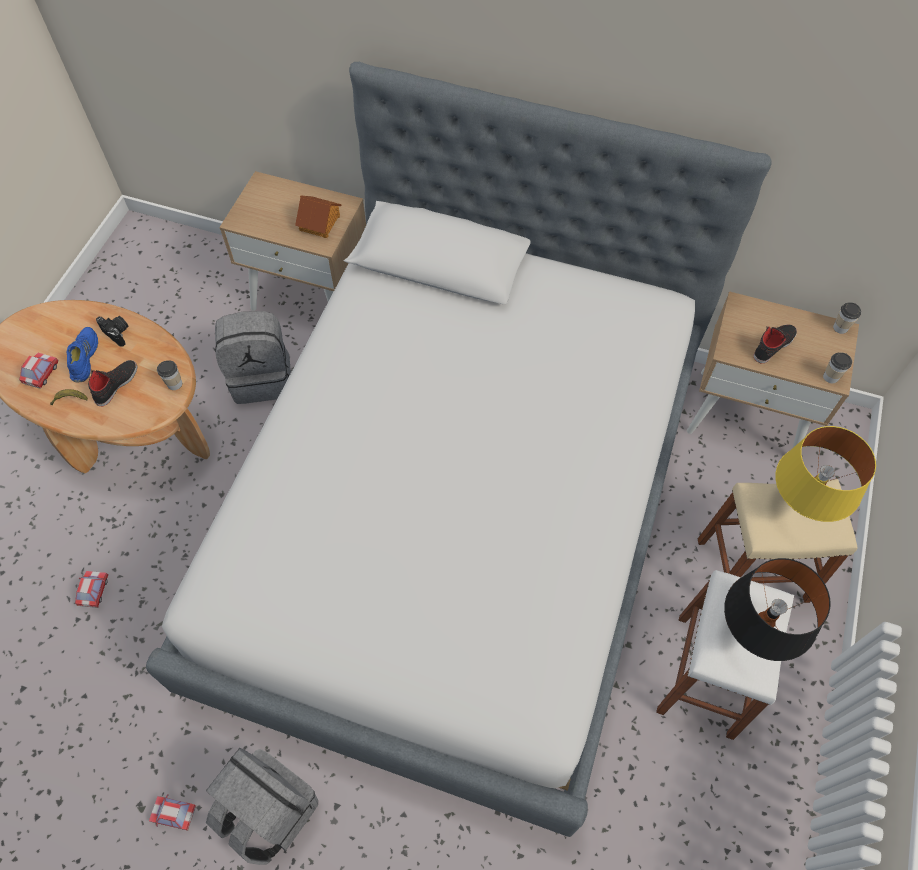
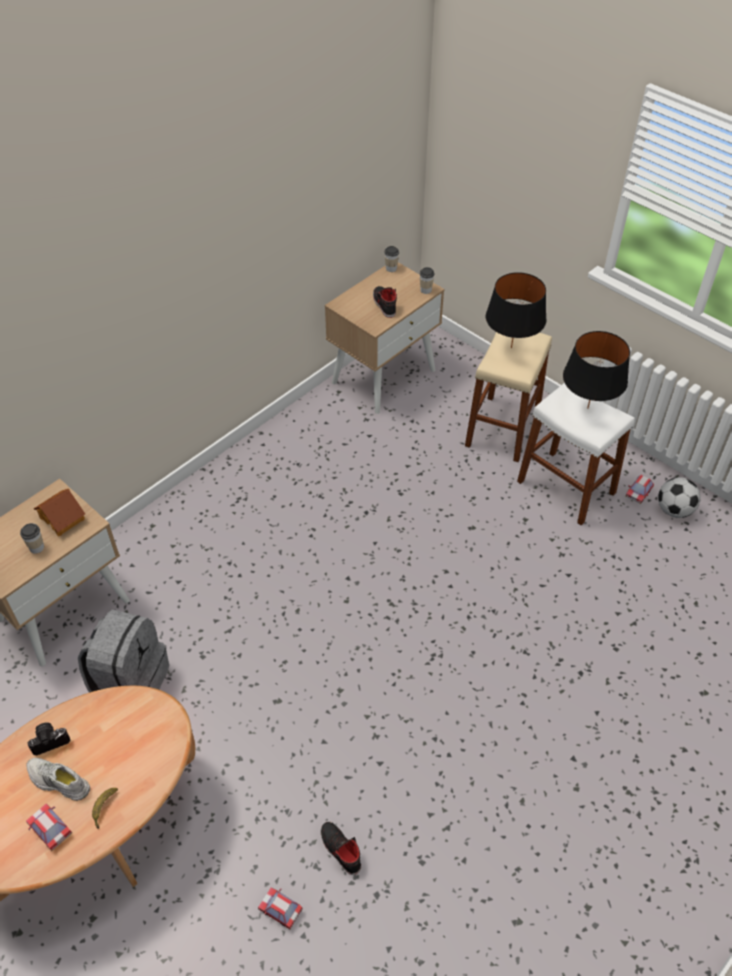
camera: 65 degrees left, 10 degrees down
blue shoe [67,327,98,383] -> white shoe [27,758,90,801]
black shoe [88,360,138,406] -> black shoe moved to [321,822,361,875]
bed [146,62,772,837] -> none
toy car [149,795,197,831] -> toy car moved to [625,475,654,504]
cup [157,360,182,390] -> cup moved to [20,523,44,554]
grey backpack [206,748,318,865] -> none
yellow table lamp [775,426,876,522] -> black table lamp [486,272,546,348]
none -> football [658,477,701,518]

